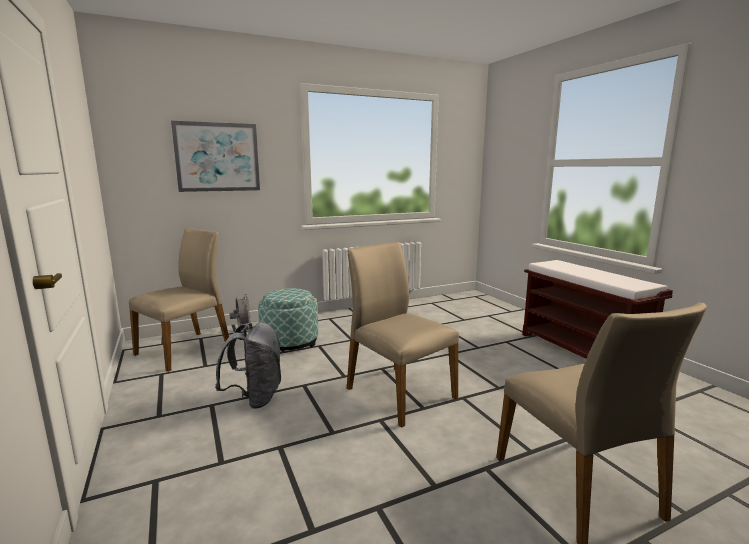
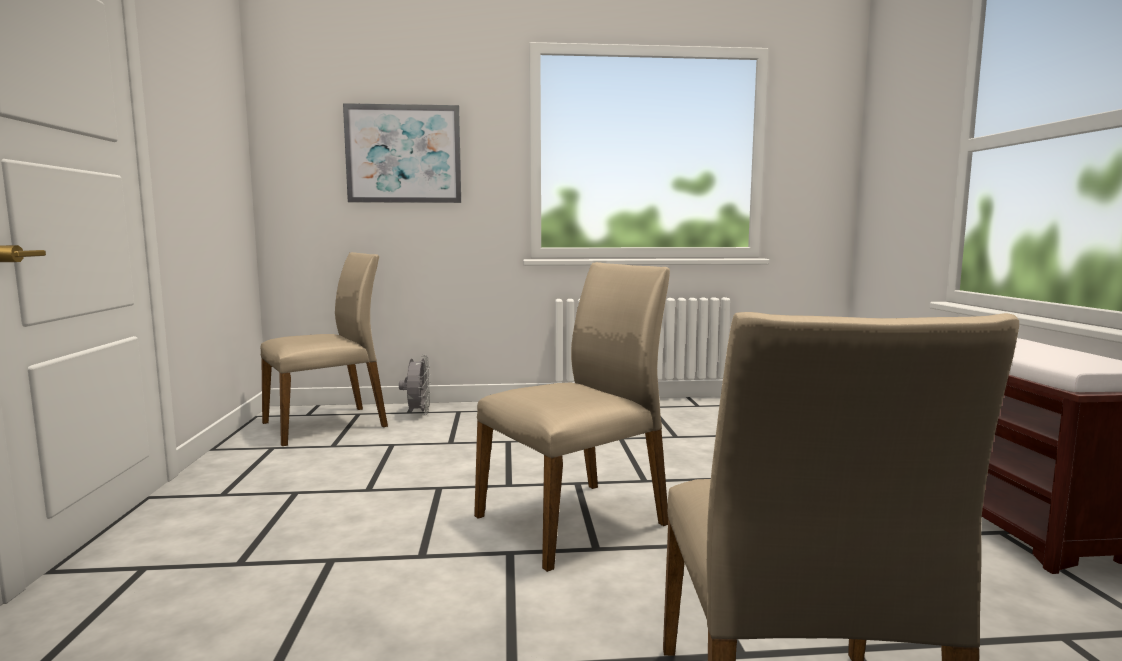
camera: 20 degrees right, 5 degrees down
grey backpack [215,322,281,409] -> none
ottoman [258,288,318,350] -> none
beige chair [347,242,459,428] -> beige chair turned 75 degrees clockwise [474,262,670,572]

